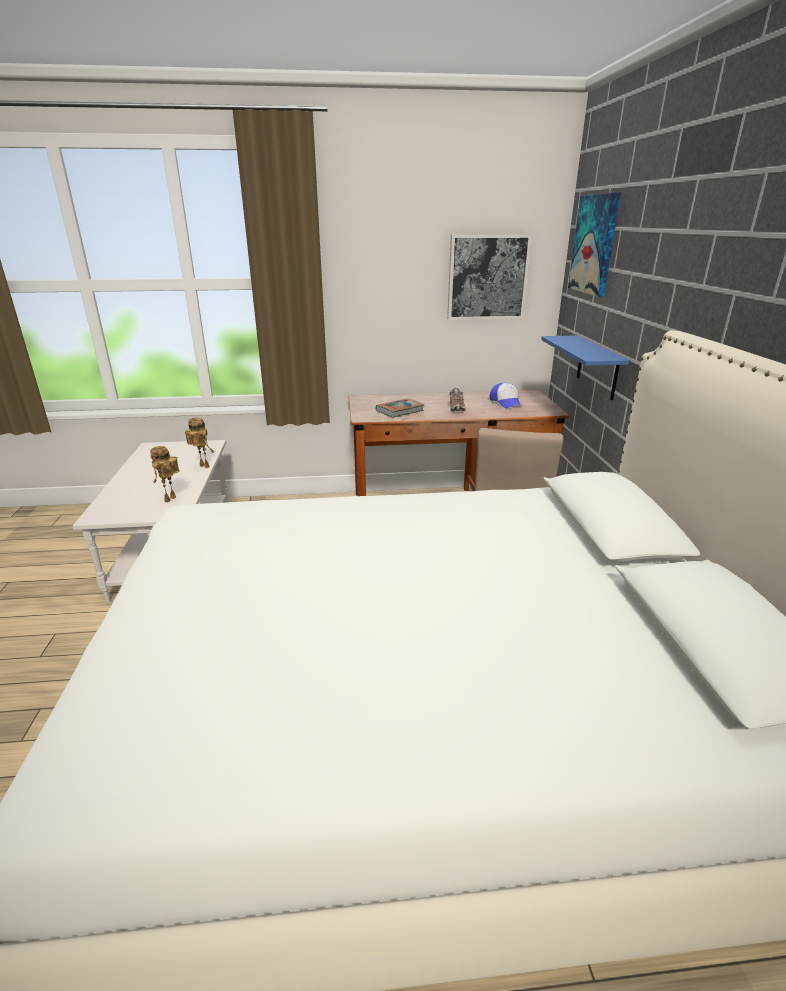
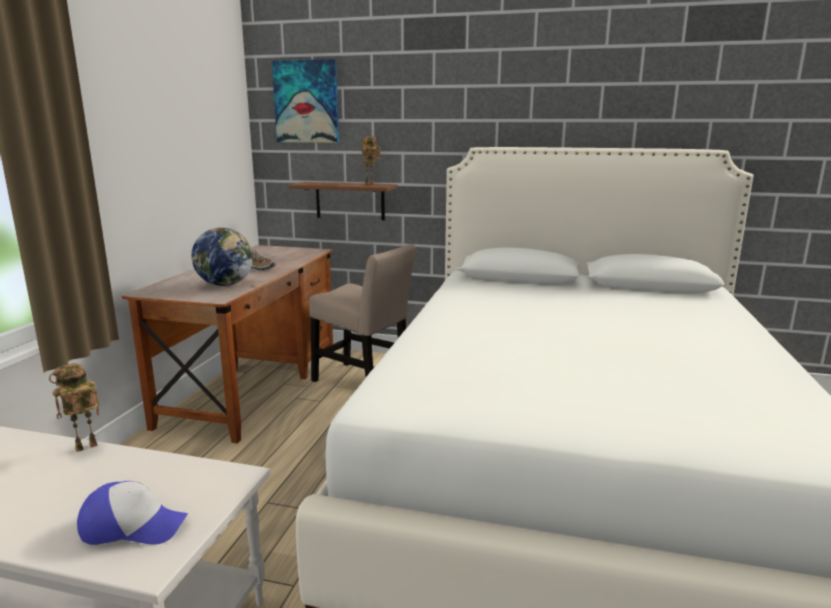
camera: 70 degrees left, 10 degrees down
toy robot [150,446,180,502] -> toy robot moved to [359,136,381,185]
book [376,398,424,418] -> globe [191,228,253,286]
picture [447,234,532,320] -> none
cap [490,383,521,408] -> cap moved to [77,481,188,545]
blue shelf [541,335,629,400] -> brown shelf [289,182,397,220]

